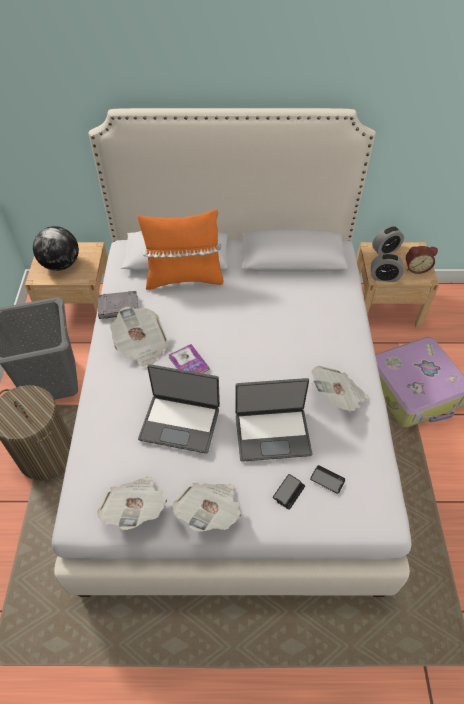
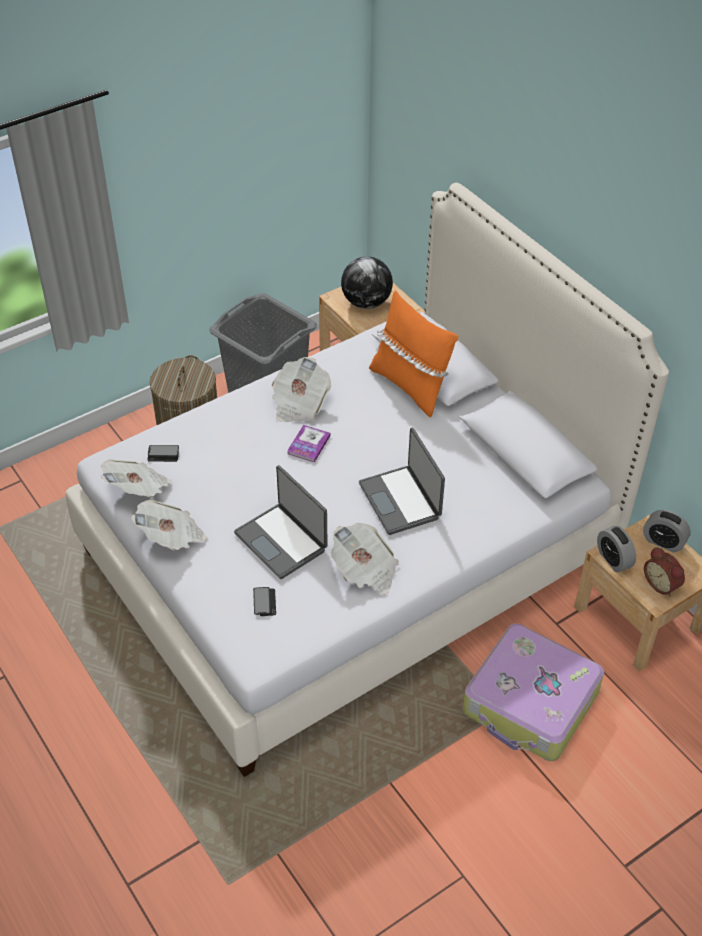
camera: 55 degrees right, 5 degrees down
grey book [98,291,138,319] -> none
laptop [138,364,220,454] -> laptop moved to [359,427,445,535]
phone [273,474,305,510] -> phone moved to [147,445,179,462]

